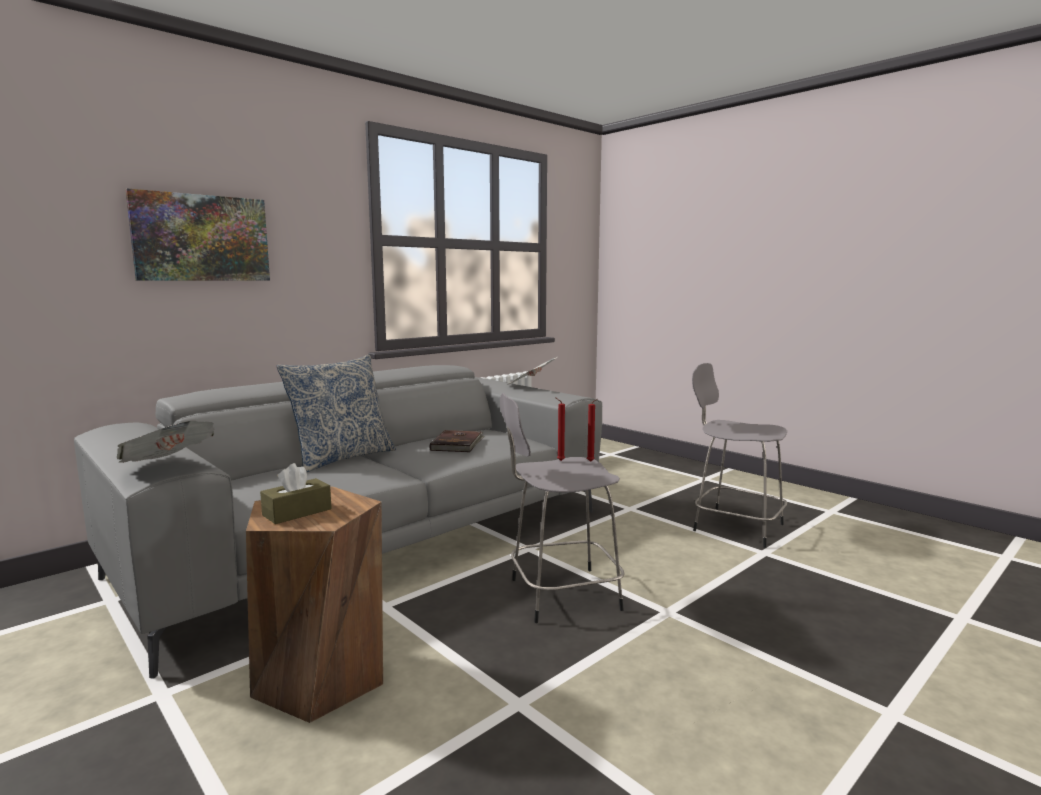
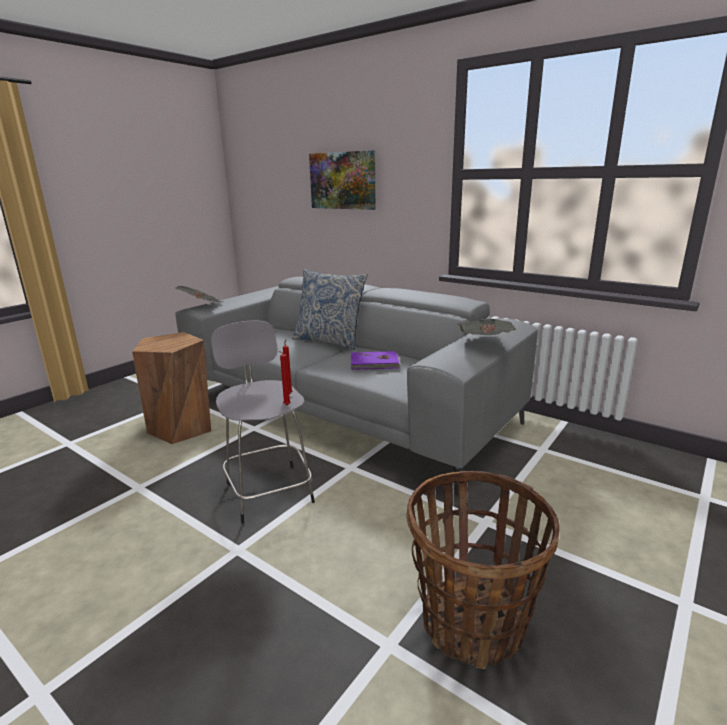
camera: 80 degrees right, 10 degrees up
brown tissue box [260,463,332,524] -> none
brown book [429,430,485,452] -> purple book [351,351,401,370]
grey stool [692,363,787,548] -> basket [406,471,560,669]

